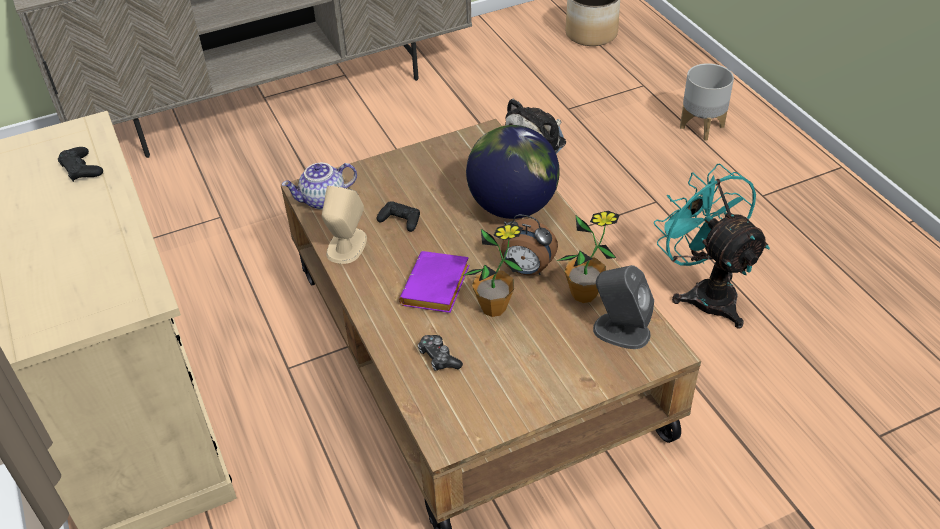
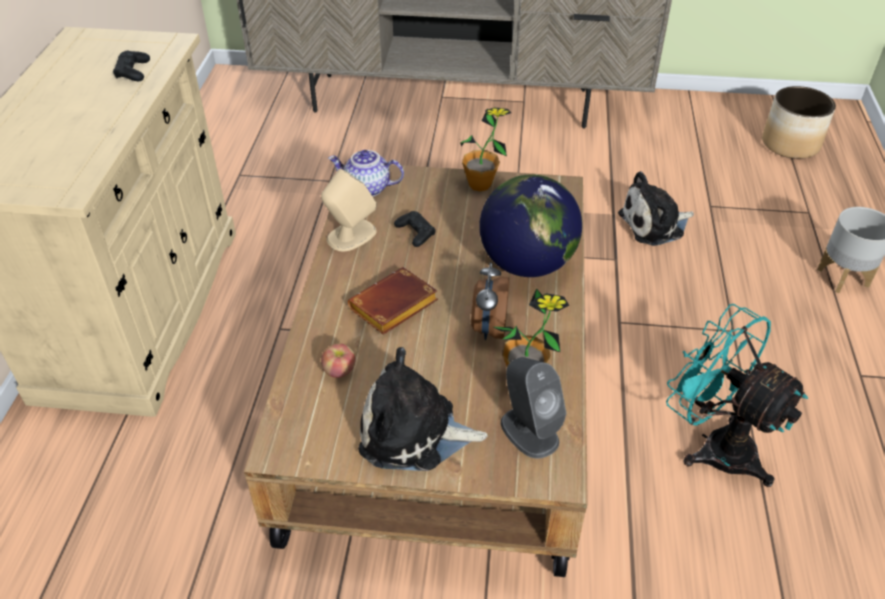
camera: 30 degrees right, 0 degrees up
purple book [399,251,469,313] -> brown book [348,267,438,335]
game controller [418,335,463,371] -> apple [321,343,355,378]
potted plant [462,224,523,317] -> potted plant moved to [460,107,511,192]
alarm clock [501,214,558,275] -> alarm clock turned 45 degrees clockwise [471,262,509,340]
turquoise fan [654,163,770,329] -> turquoise fan turned 45 degrees counterclockwise [666,304,808,487]
none -> plush toy [358,347,488,471]

